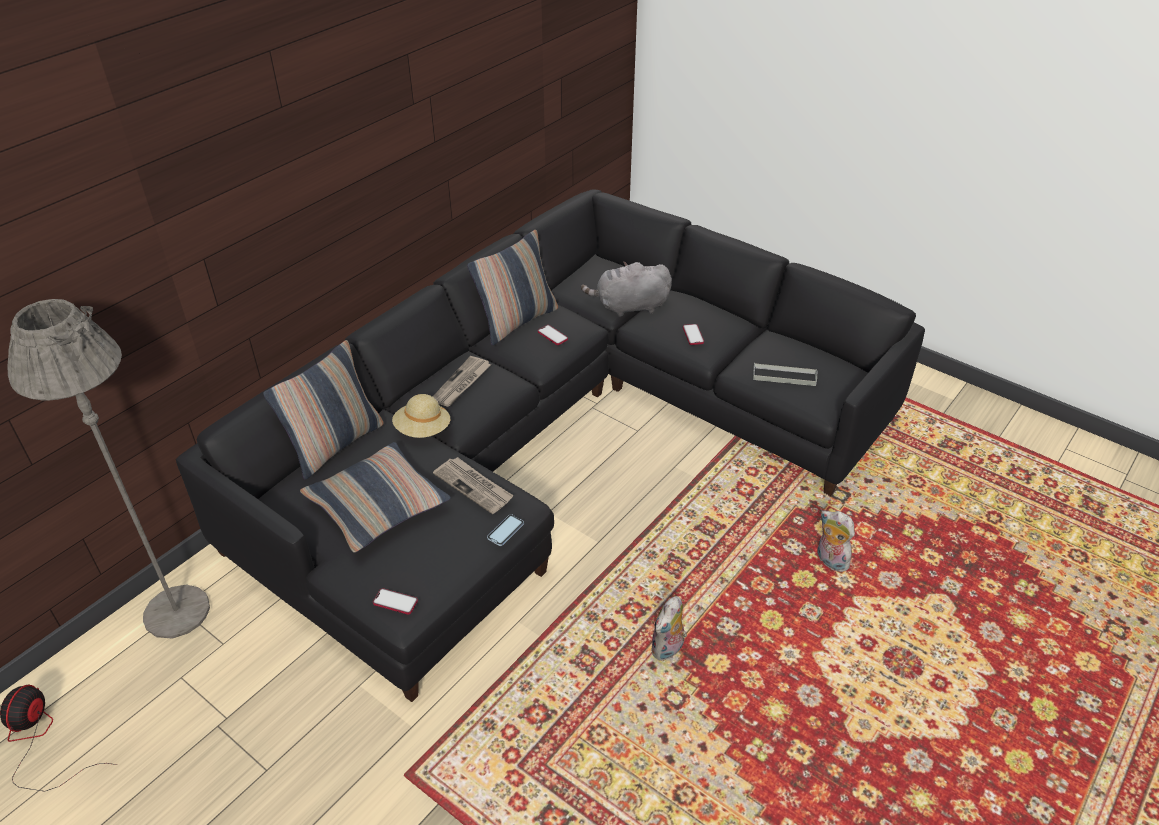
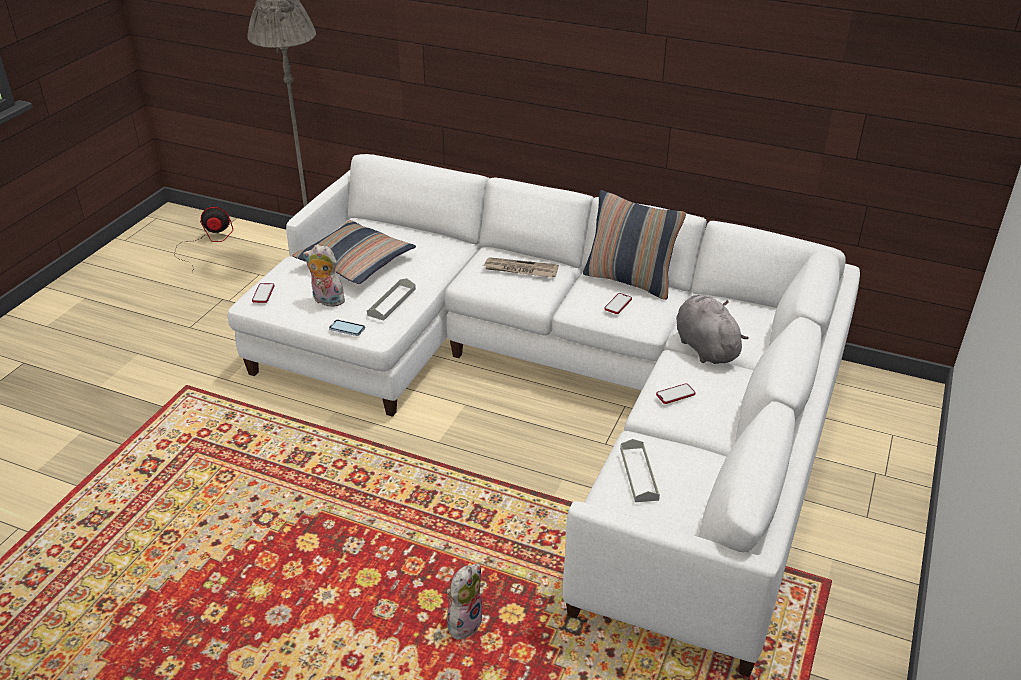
camera: 75 degrees right, 5 degrees down
black sofa [176,189,925,702] -> white sofa [227,154,860,677]
pillow [263,340,384,480] -> none
beige hat [392,394,450,438] -> none
newspaper [433,457,514,514] -> grey tray [367,278,416,321]
plush toy [652,596,687,661] -> plush toy moved to [303,244,347,307]

